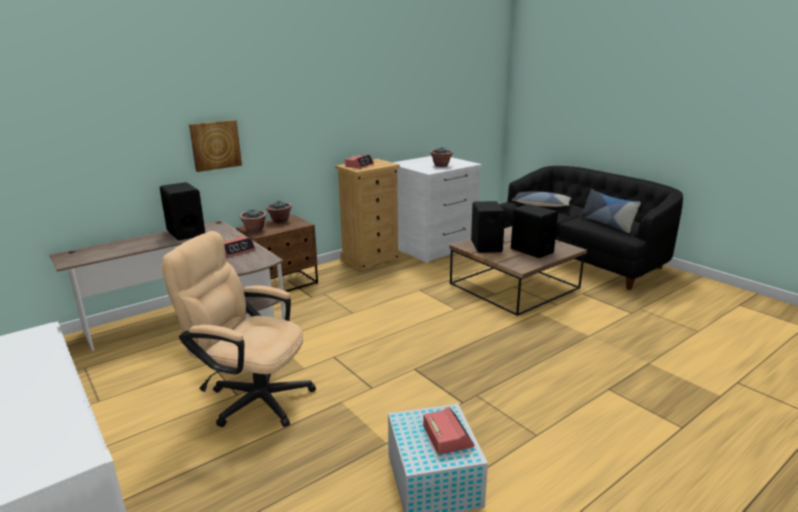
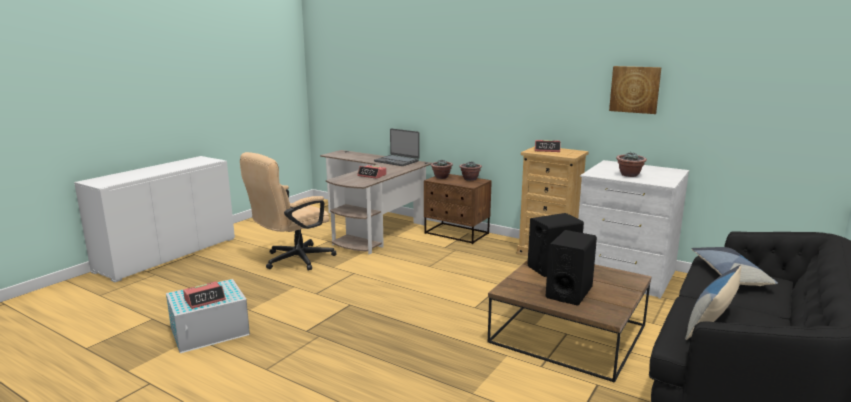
camera: 70 degrees right, 5 degrees down
black speaker [160,182,205,241] -> laptop [374,128,420,166]
beige office chair [162,231,316,427] -> beige office chair turned 135 degrees counterclockwise [240,152,336,271]
picture [189,120,242,172] -> picture moved to [609,66,662,114]

